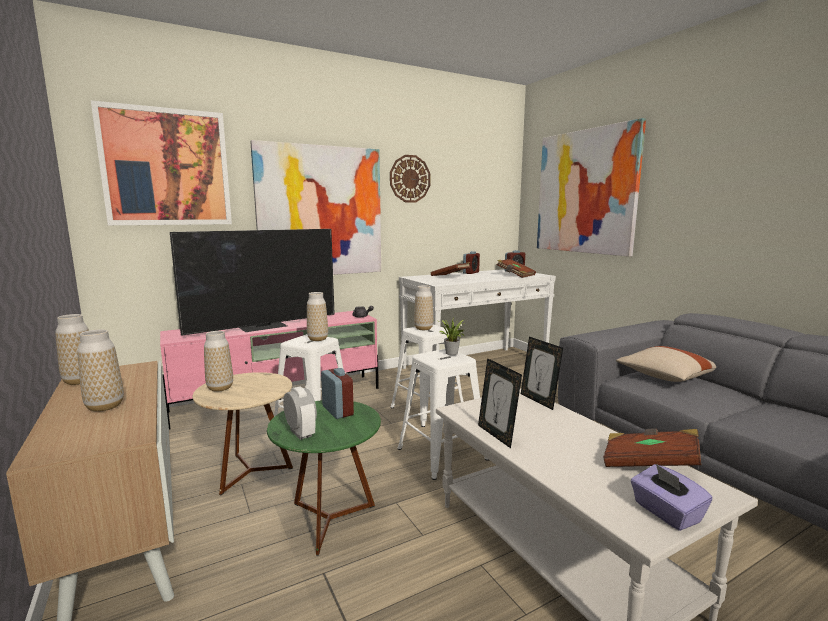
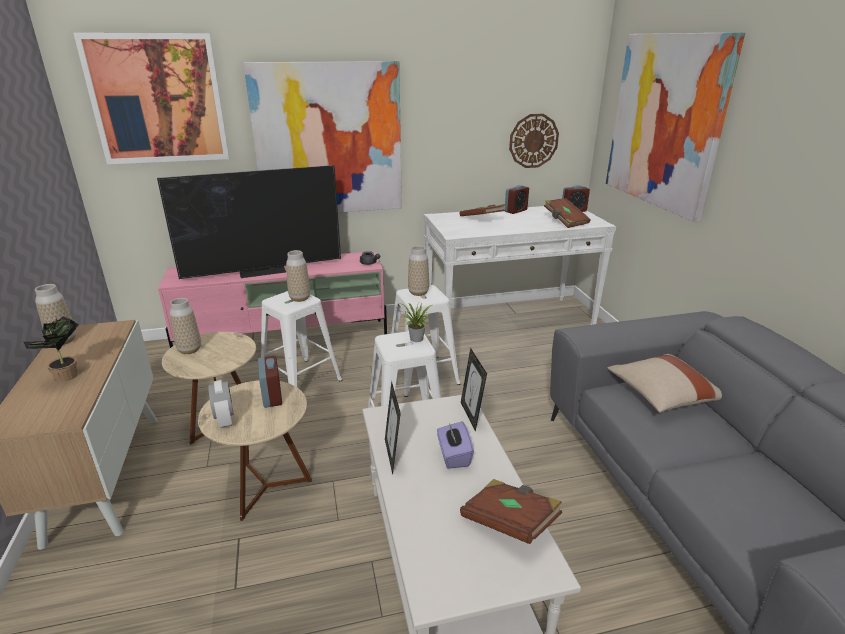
camera: 15 degrees right, 15 degrees up
vase [78,329,124,412] -> potted plant [23,316,79,382]
green side table [267,400,381,556] -> beige side table [198,380,312,521]
wall clock [390,155,430,203] -> wall clock moved to [509,114,559,168]
purple tissue box [631,464,713,531] -> purple tissue box moved to [437,421,474,469]

